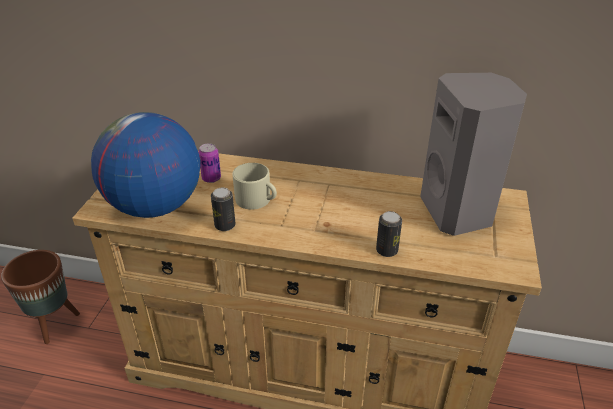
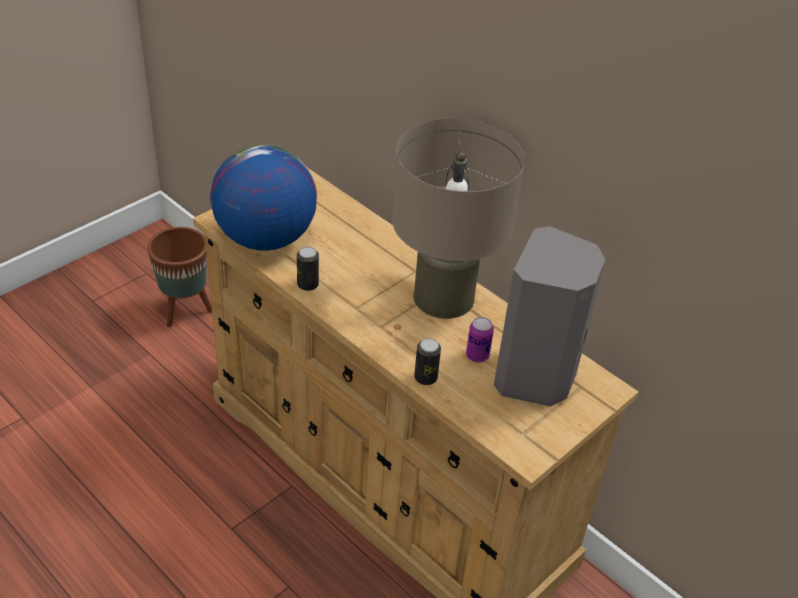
camera: 30 degrees right, 5 degrees up
can [198,143,221,183] -> can moved to [466,317,494,362]
beige mug [232,163,277,210] -> none
none -> beige table lamp [392,118,525,319]

